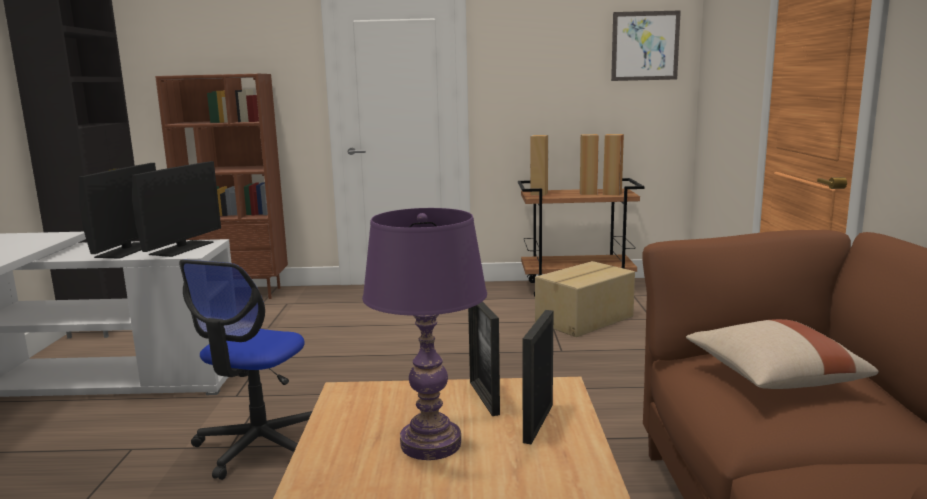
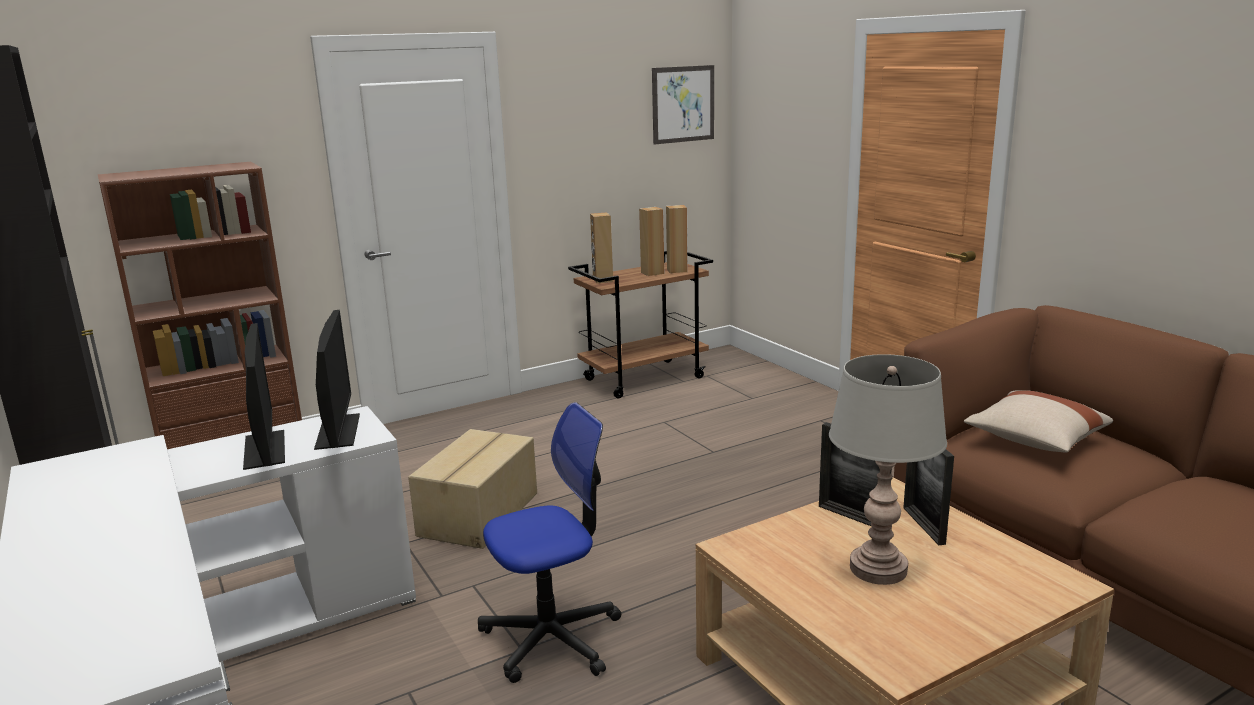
camera: 30 degrees left, 5 degrees up
office chair [179,260,312,480] -> office chair turned 105 degrees counterclockwise [478,402,621,683]
purple table lamp [362,208,487,460] -> grey table lamp [829,354,947,585]
cardboard box [535,261,635,337] -> cardboard box moved to [408,429,537,549]

